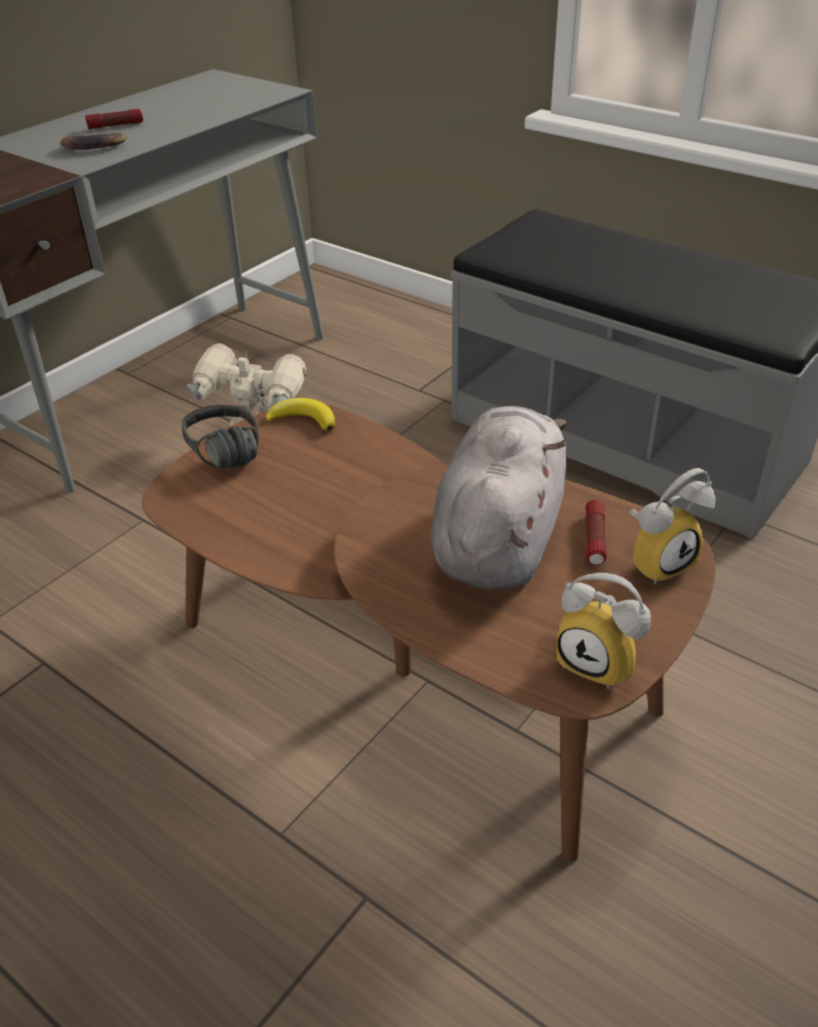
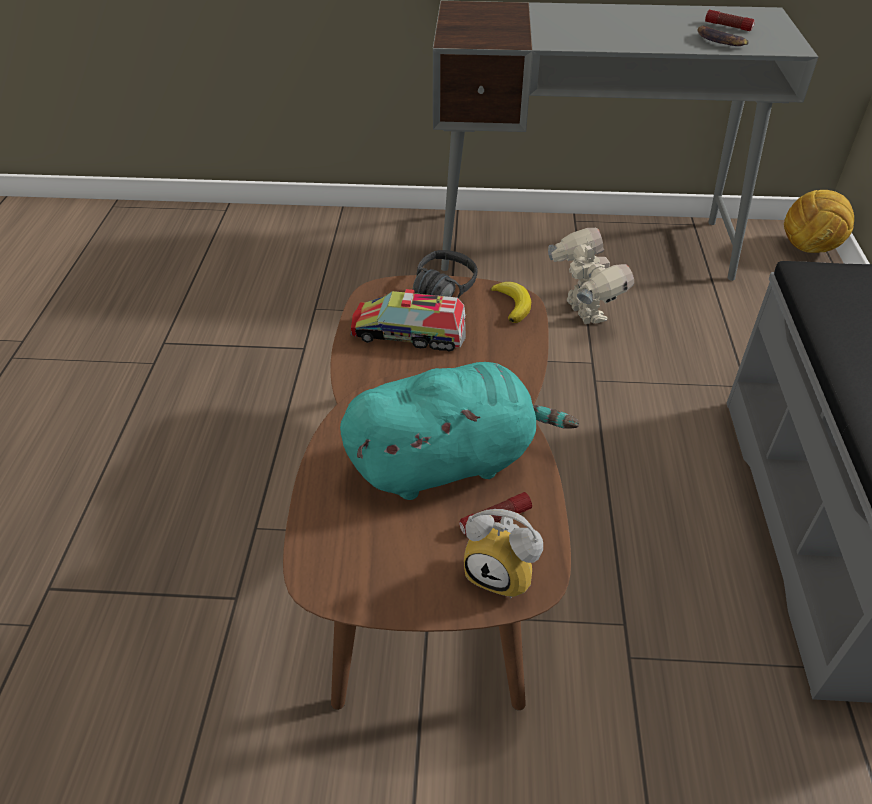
camera: 55 degrees right, 5 degrees up
banana [60,133,127,150] -> banana moved to [697,26,749,46]
flashlight [85,109,143,129] -> flashlight moved to [705,10,755,31]
grey plush toy [430,406,567,589] -> turquoise plush toy [340,362,579,500]
alarm clock [557,573,651,689] -> none
none -> toy truck [351,289,466,352]
none -> football [784,190,854,253]

